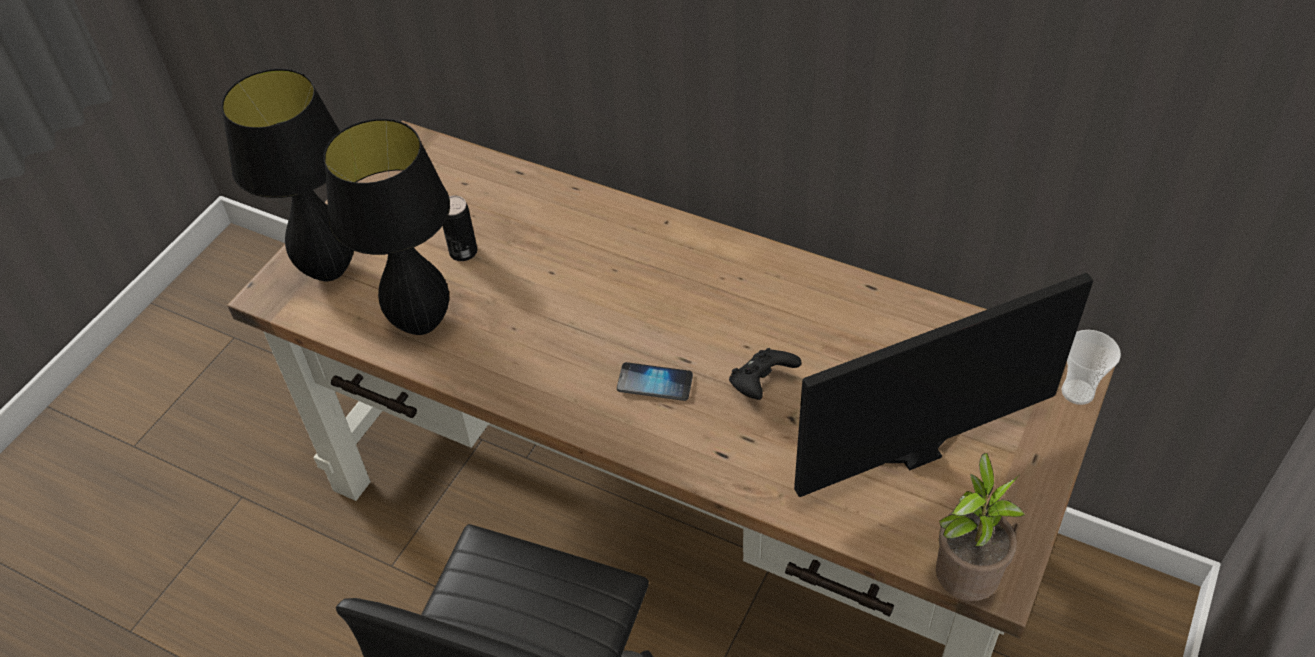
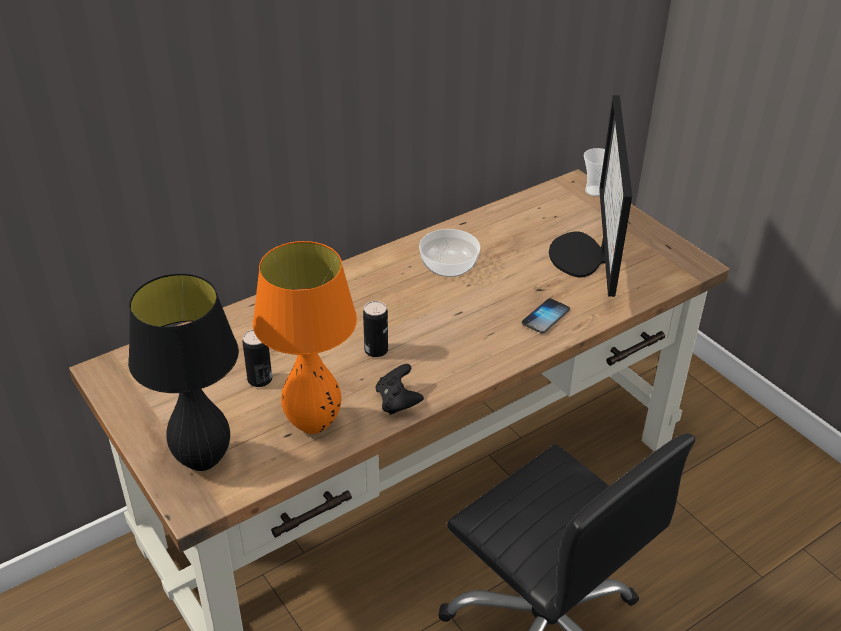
camera: 65 degrees left, 10 degrees down
black table lamp [324,119,450,335] -> orange table lamp [253,241,357,434]
phone [617,362,693,401] -> phone moved to [522,298,570,334]
black game controller [729,348,802,400] -> black game controller moved to [376,364,424,415]
potted plant [936,453,1026,601] -> none
none -> can [363,301,388,357]
none -> bowl [419,229,480,277]

